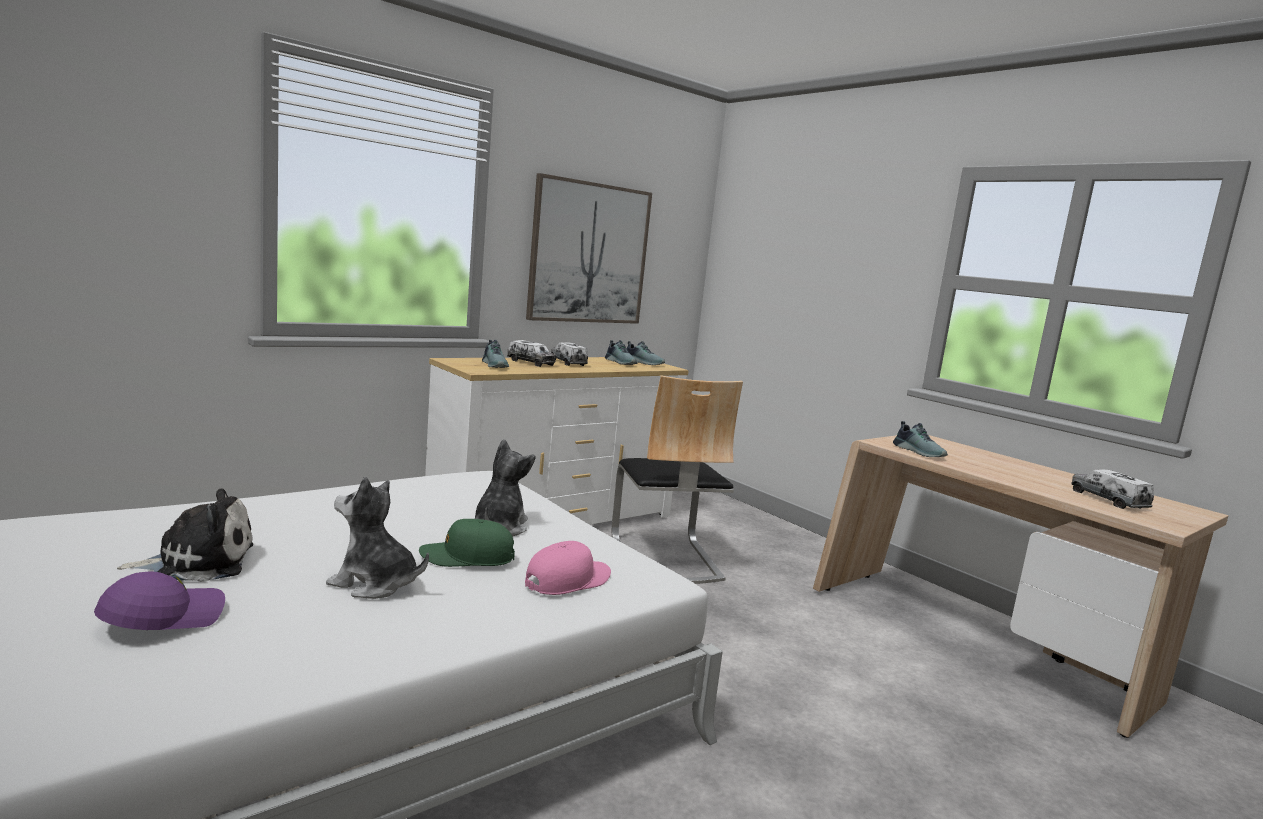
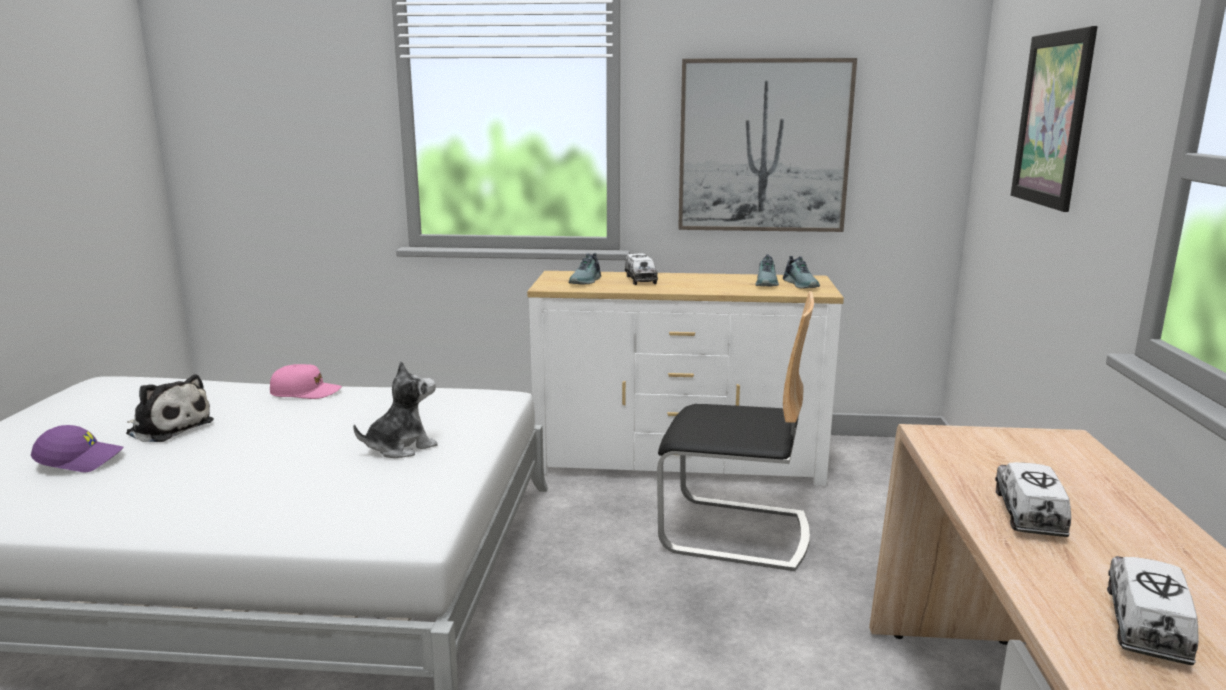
camera: 45 degrees right, 5 degrees up
plush toy [326,477,429,599] -> none
green cap [419,519,515,567] -> none
pink cap [525,541,611,595] -> pink cap moved to [270,364,342,399]
toy truck [551,342,588,366] -> toy truck moved to [995,462,1071,537]
chair [612,375,743,584] -> chair turned 105 degrees counterclockwise [657,291,814,571]
shoe [893,421,948,457] -> none
none -> picture [1011,26,1097,212]

